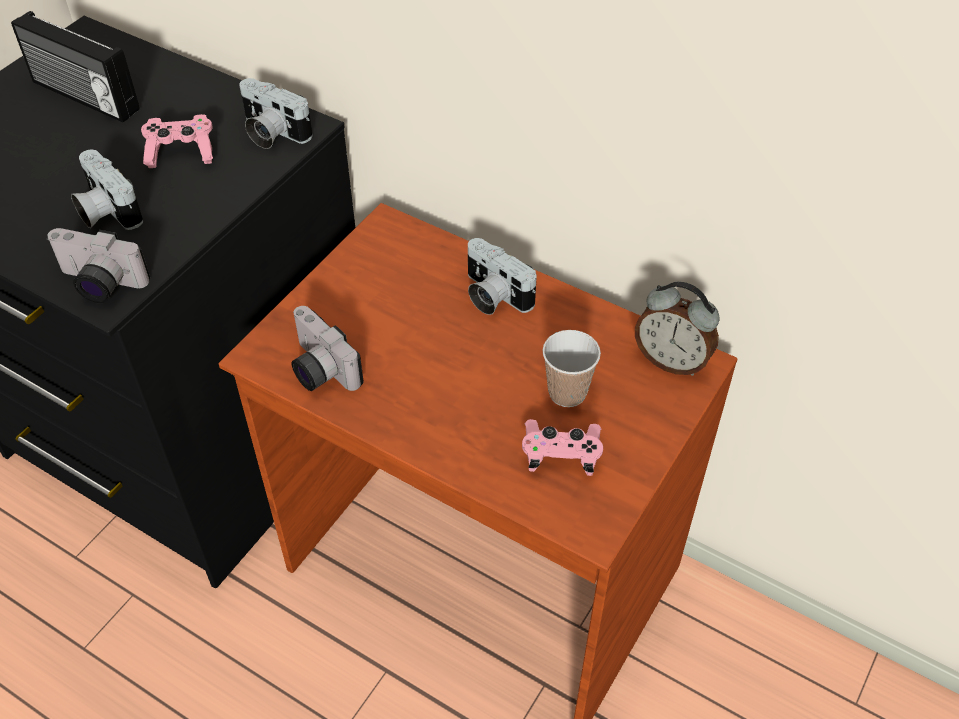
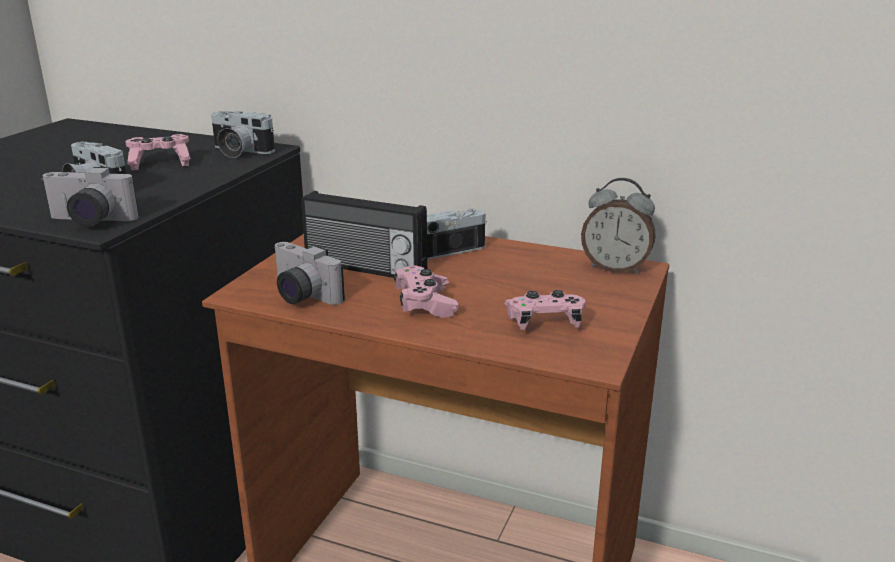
camera: 10 degrees left, 25 degrees down
radio [11,11,140,122] -> radio moved to [301,191,427,278]
camera [468,238,537,315] -> camera turned 120 degrees clockwise [427,209,487,260]
cup [543,330,601,407] -> none
none -> pink game controller [393,265,458,318]

